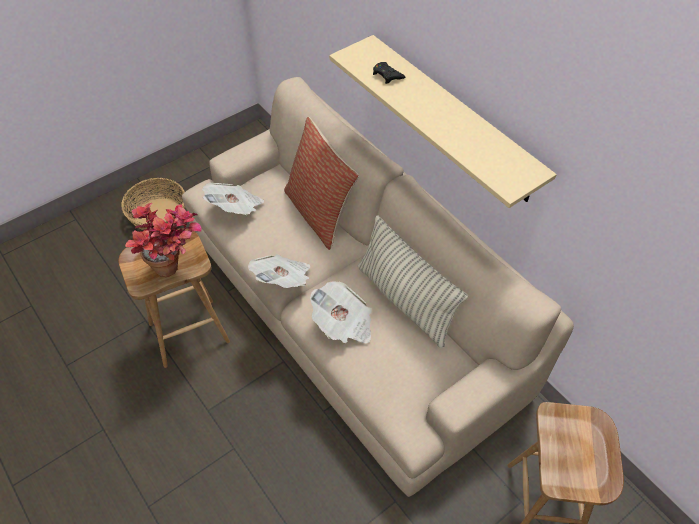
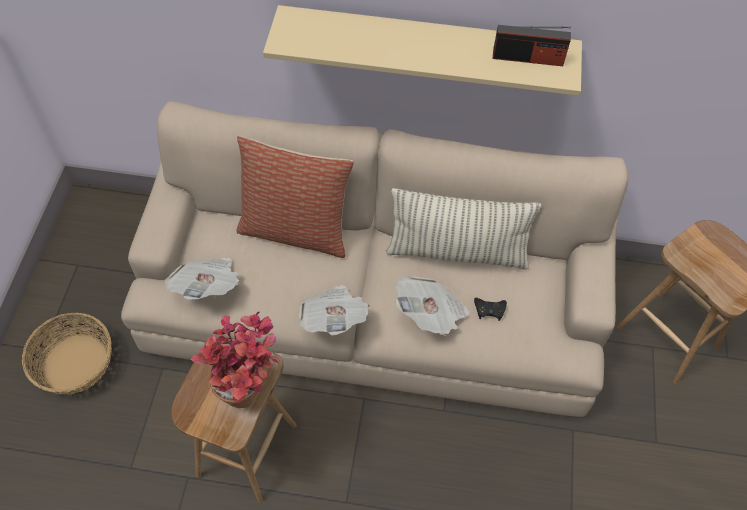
camera: 45 degrees left, 5 degrees up
black game controller [373,62,405,84] -> black game controller moved to [474,298,507,321]
none -> radio [493,25,571,66]

